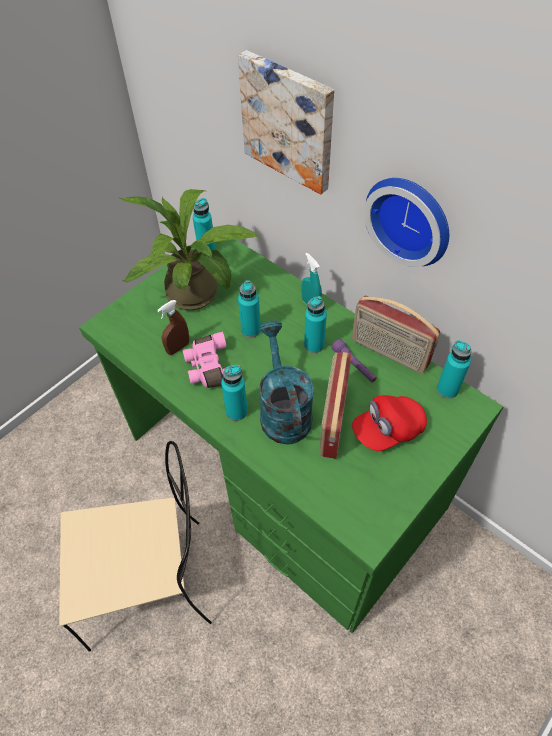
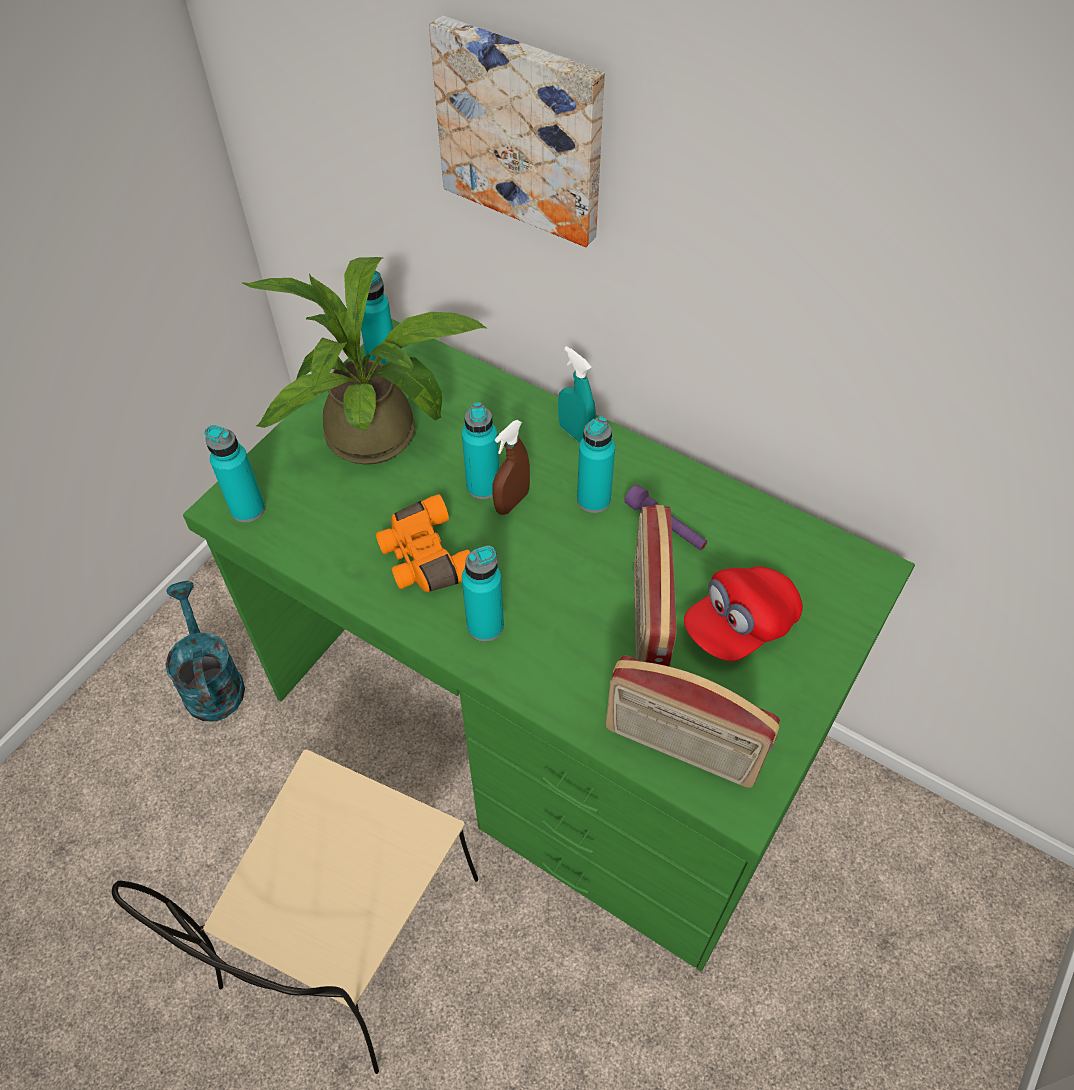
camera: 10 degrees left, 0 degrees up
beige chair [59,441,212,652] -> beige chair turned 135 degrees clockwise [112,749,478,1074]
brown spray bottle [157,300,189,355] -> brown spray bottle moved to [492,420,530,515]
pink binoculars [183,332,227,388] -> orange binoculars [376,494,470,592]
turquoise watering can [259,321,314,445] -> turquoise watering can moved to [166,581,245,722]
radio [352,295,440,374] -> radio moved to [606,656,780,788]
wall clock [364,178,449,267] -> none
turquoise bottle [437,340,472,399] -> turquoise bottle moved to [204,425,265,523]

